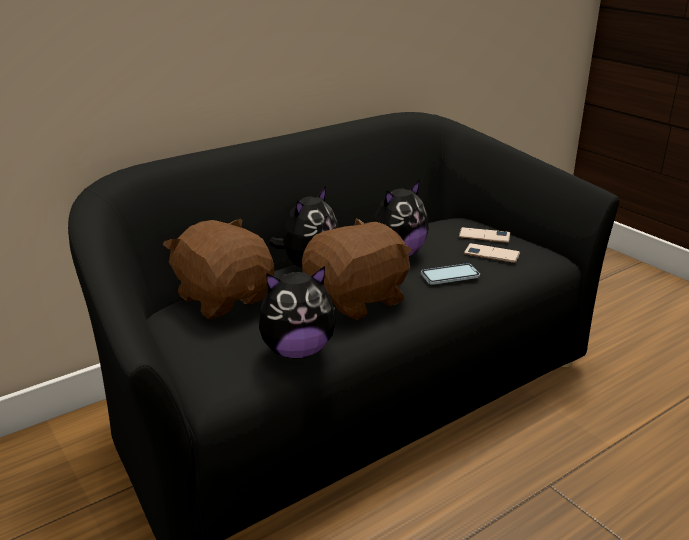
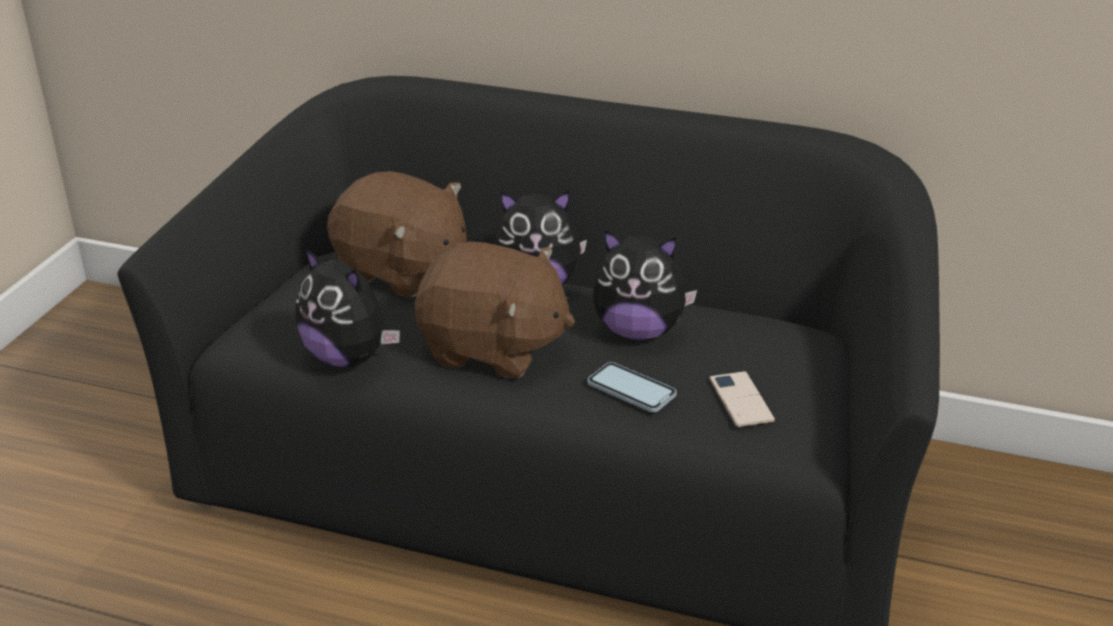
camera: 55 degrees right, 5 degrees up
brown plush toy [163,218,274,319] -> brown plush toy turned 105 degrees clockwise [327,171,467,298]
phone [459,227,510,243] -> none

